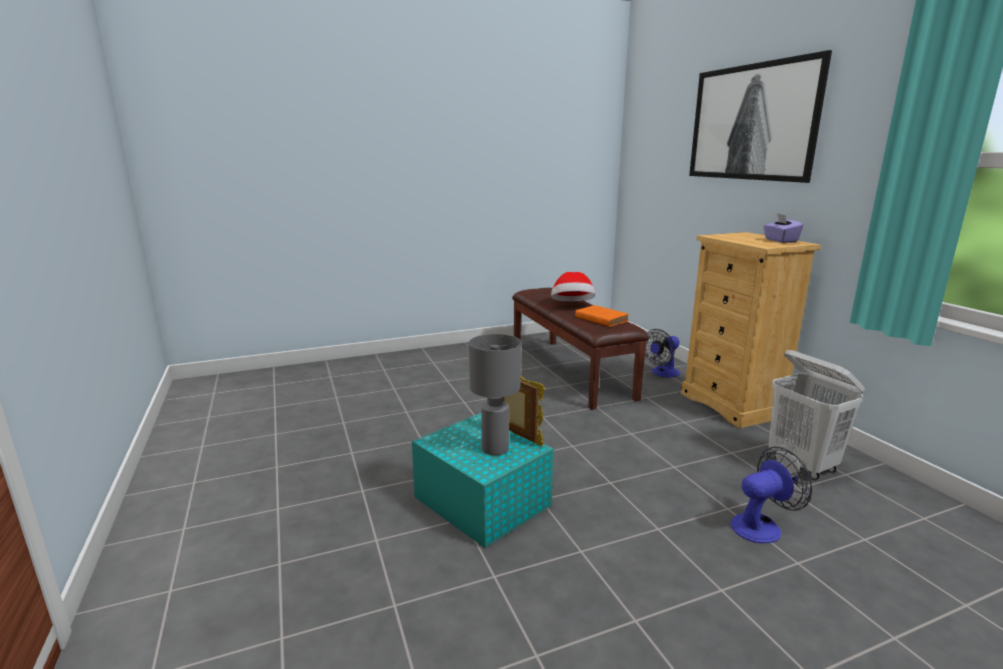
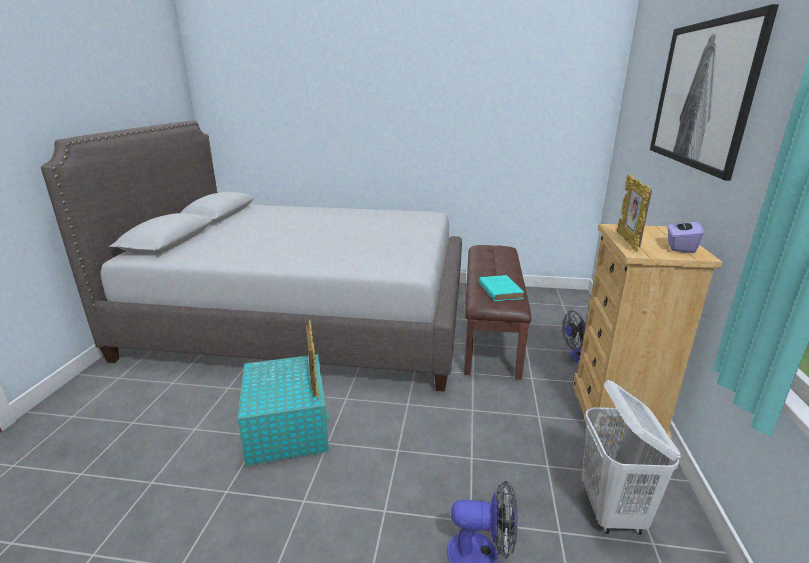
camera: 30 degrees right, 5 degrees up
grey table lamp [469,334,521,455] -> none
hat [551,272,595,301] -> none
orange book [575,305,629,327] -> turquoise book [479,275,524,301]
none -> grey bed [41,120,462,392]
none -> picture frame [617,174,652,252]

